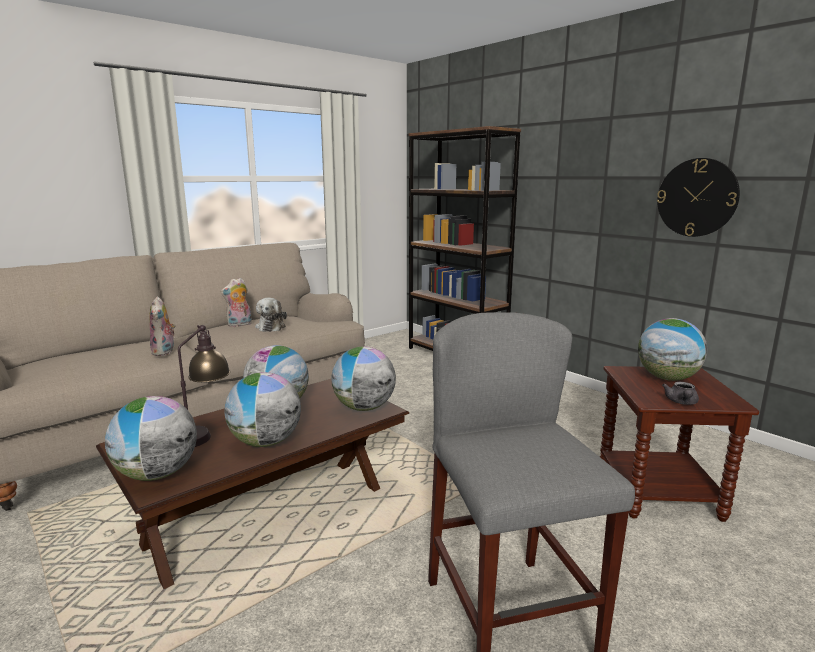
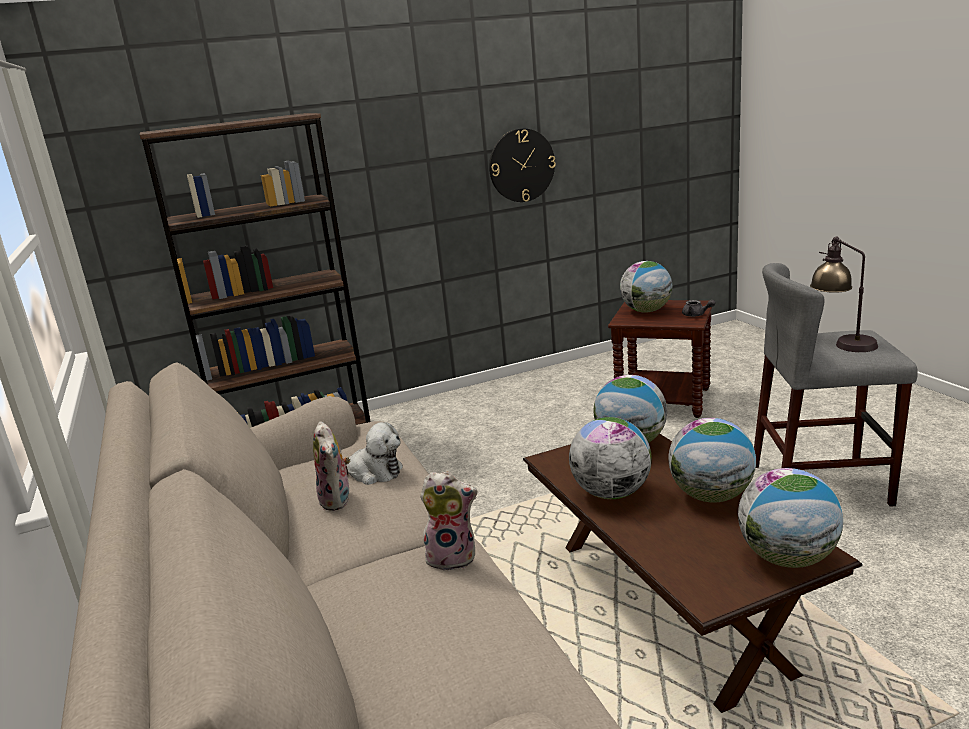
camera: 70 degrees left, 5 degrees up
table lamp [178,325,230,447] -> table lamp moved to [810,237,878,352]

